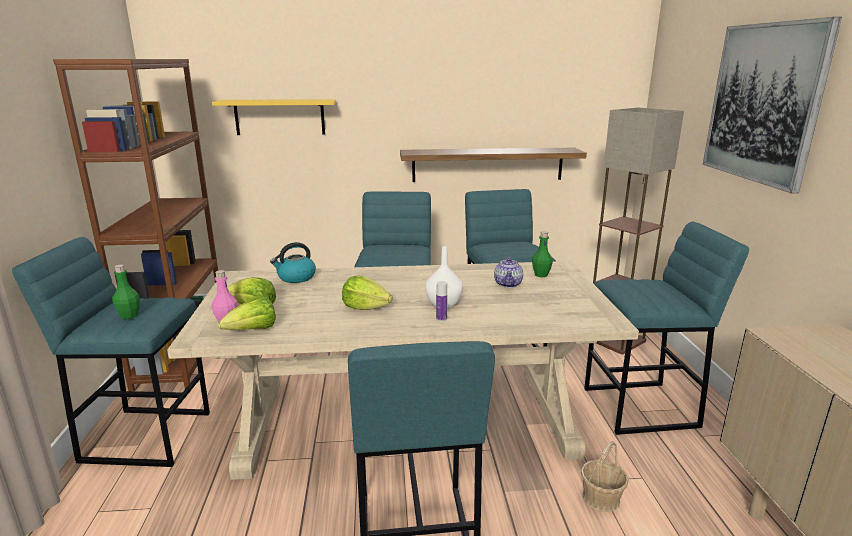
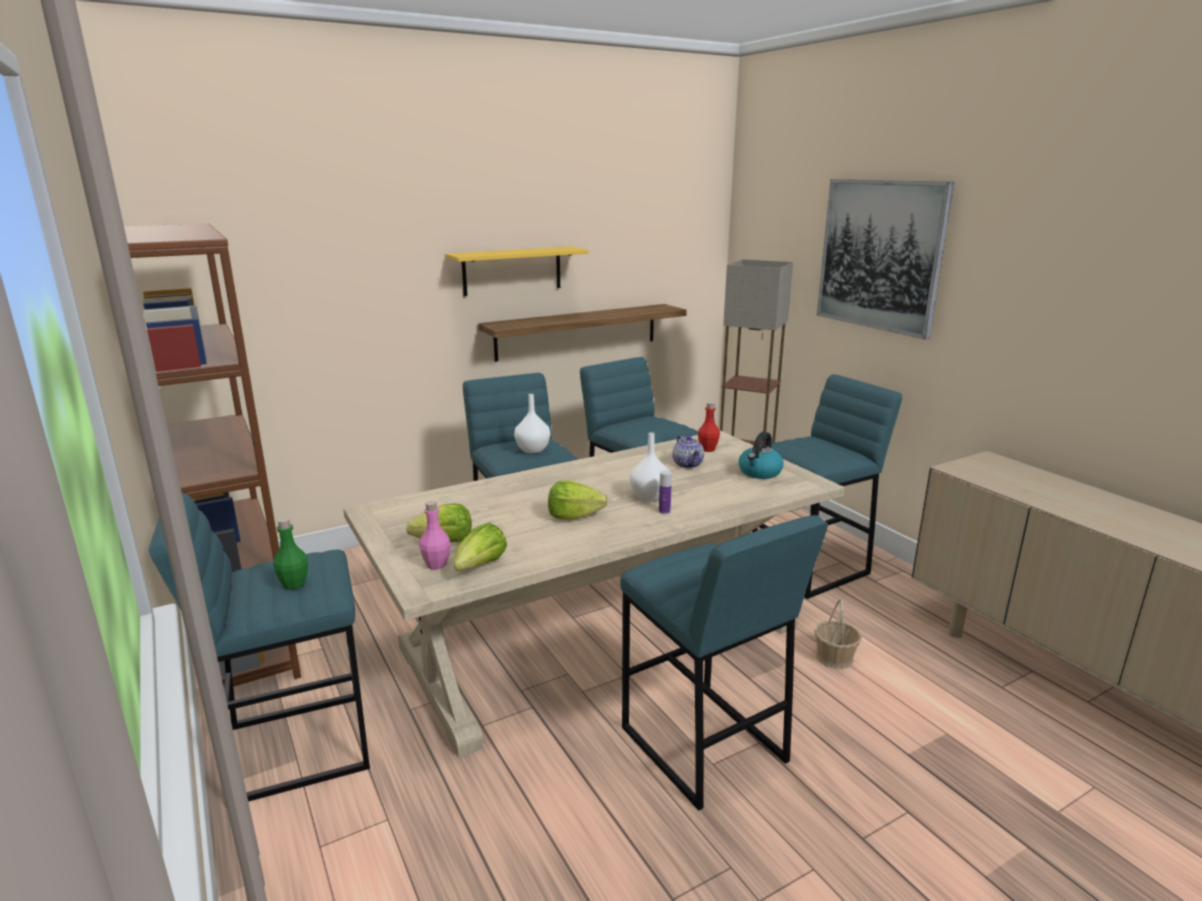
camera: 25 degrees left, 0 degrees up
yellow shelf [212,99,336,135] -> yellow shelf moved to [446,246,589,296]
kettle [270,242,316,283] -> kettle moved to [739,432,784,479]
green bottle [532,231,553,277] -> red bottle [698,402,720,452]
none -> white vase [514,394,550,453]

